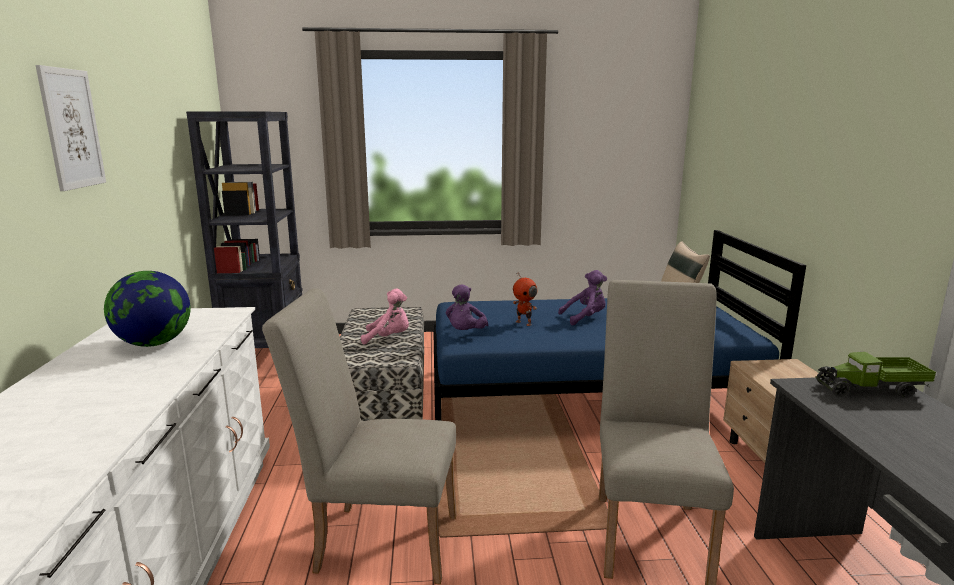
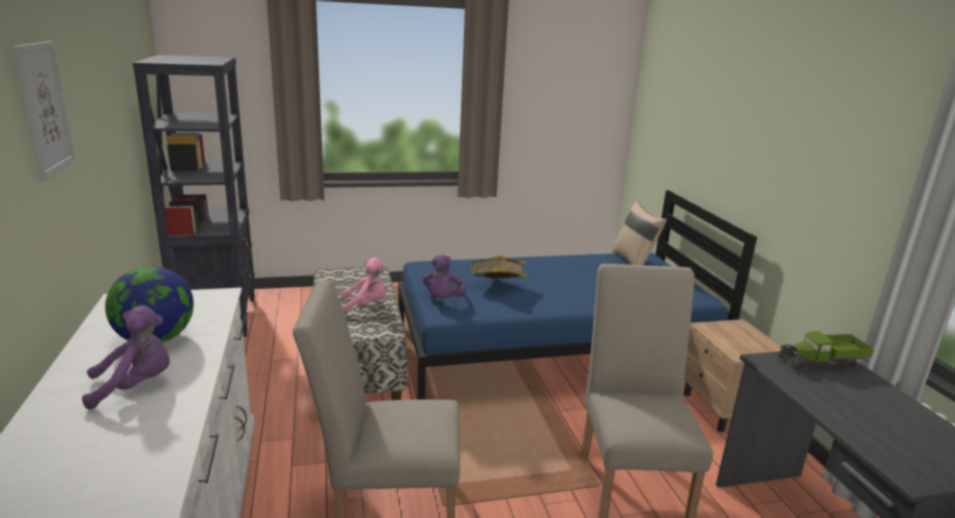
camera: 10 degrees left, 5 degrees up
toy robot [513,274,537,326] -> book [470,255,527,280]
purple plush toy [558,270,607,325] -> purple plush toy moved to [82,306,170,409]

